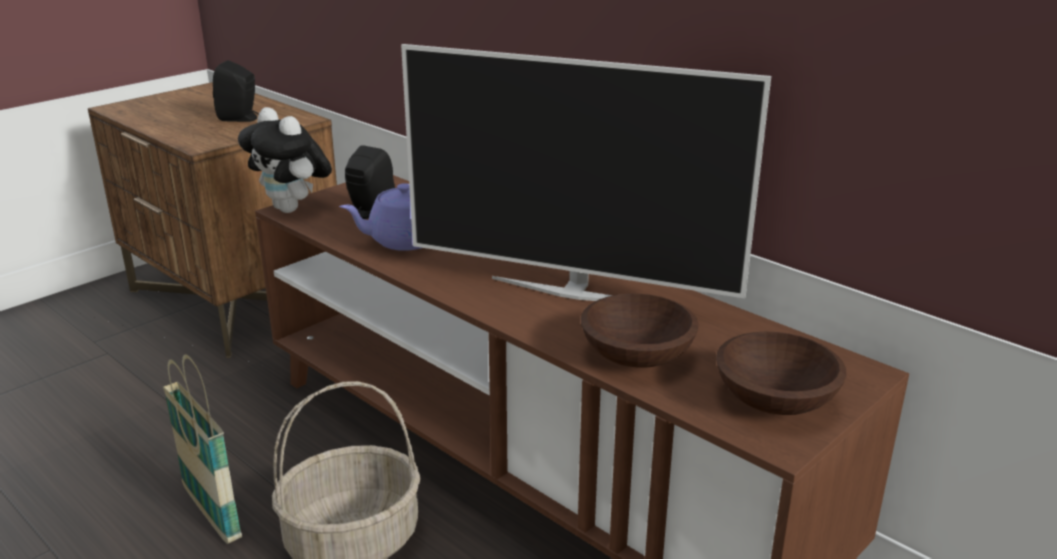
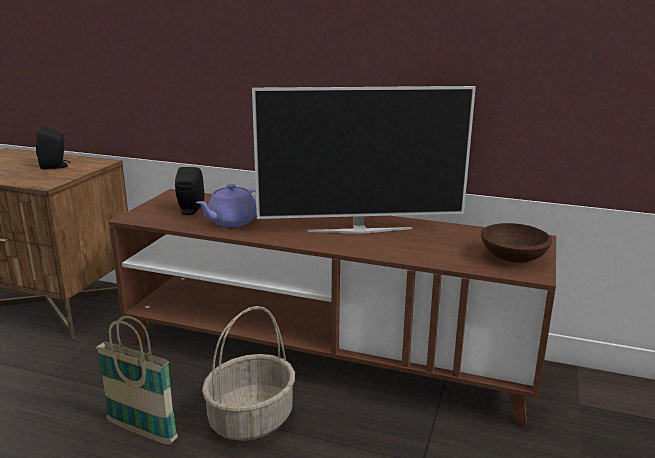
camera: 25 degrees left, 5 degrees down
plush toy [238,107,332,213] -> none
brown bowl [581,294,699,368] -> none

